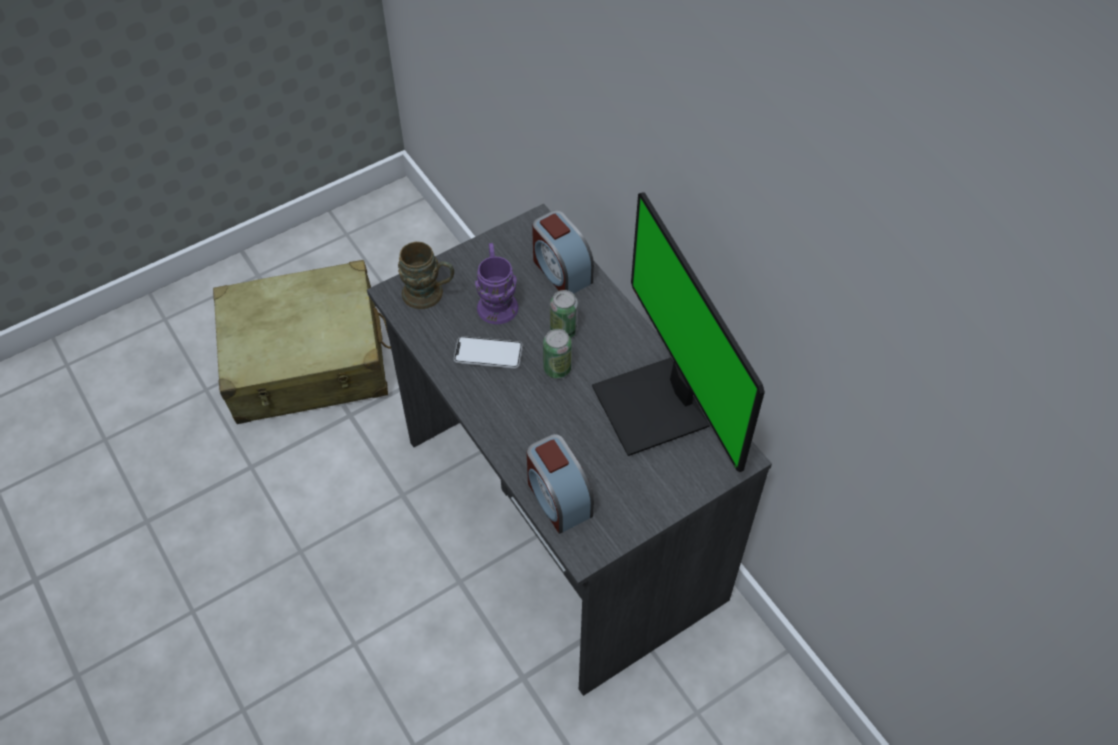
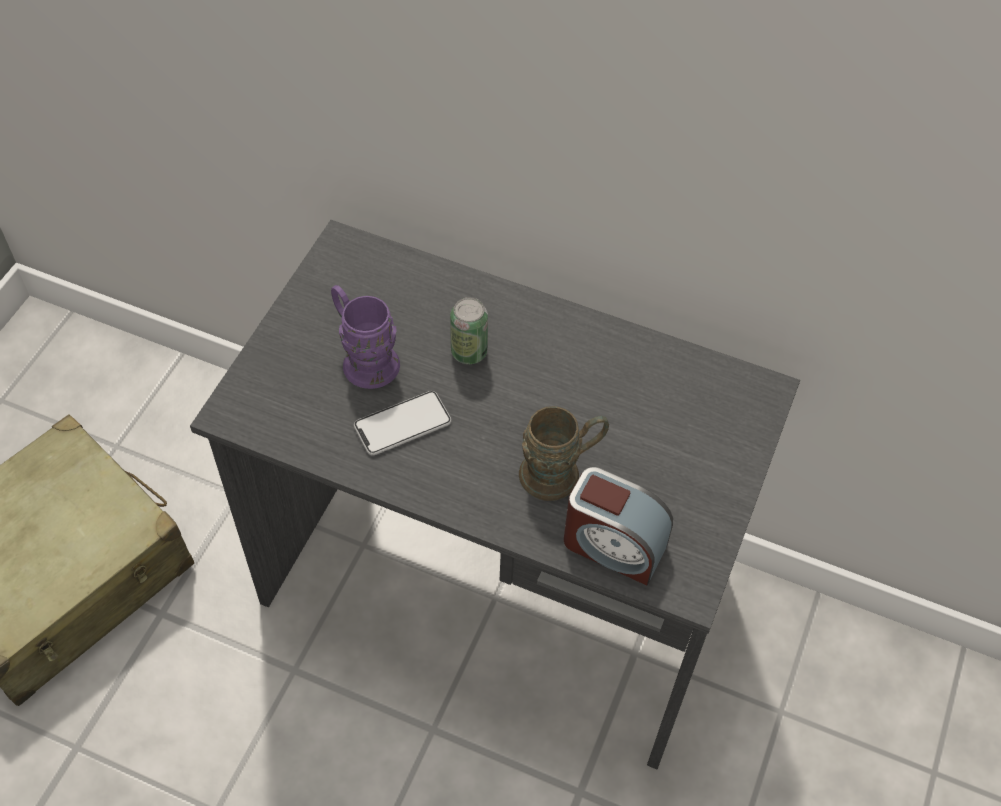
camera: 35 degrees left, 0 degrees up
brown mug [398,242,454,309] -> brown mug moved to [519,406,609,501]
alarm clock [532,210,594,294] -> none
can [543,329,572,379] -> none
monitor [592,192,765,472] -> none

